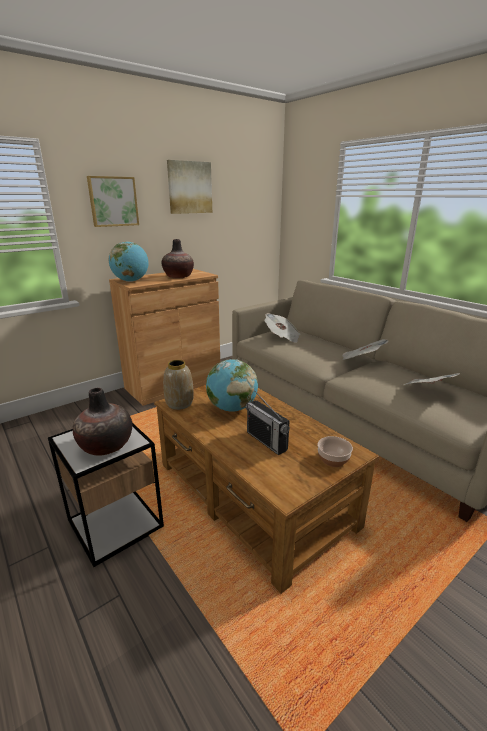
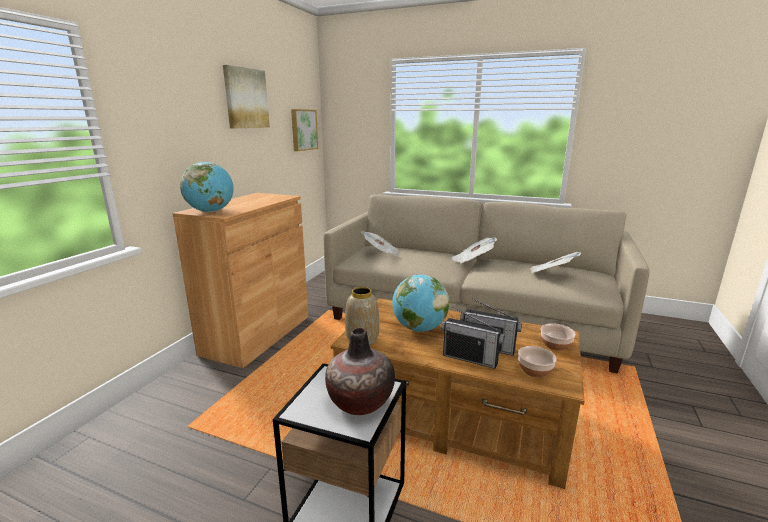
camera: 30 degrees left, 5 degrees down
picture [87,176,139,227] -> picture moved to [291,109,318,151]
vase [162,239,194,278] -> none
none -> radio [441,307,505,369]
none -> bowl [518,346,557,378]

